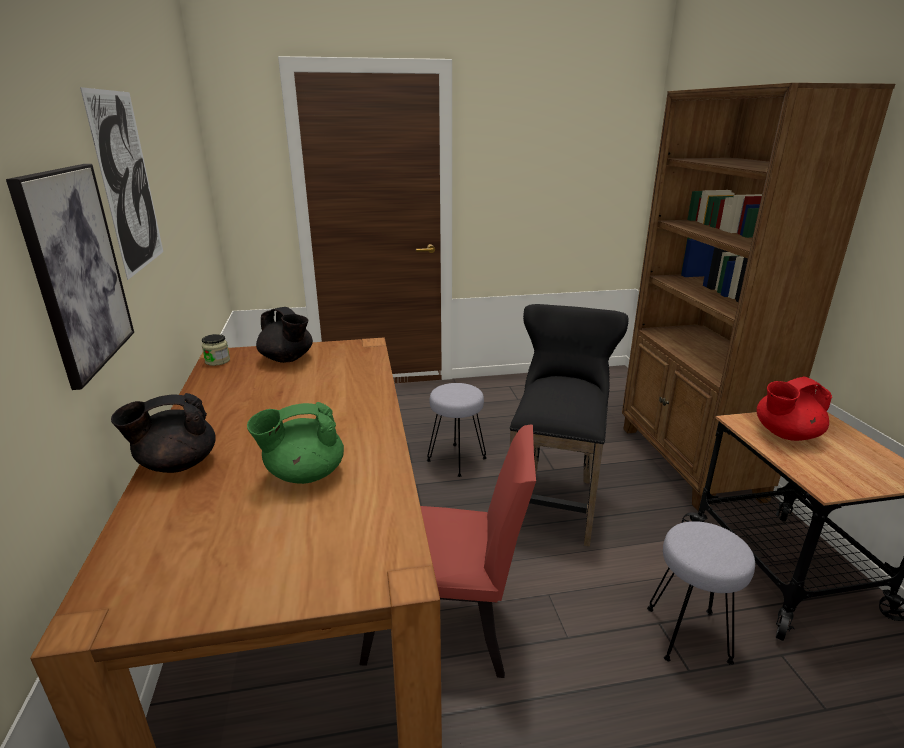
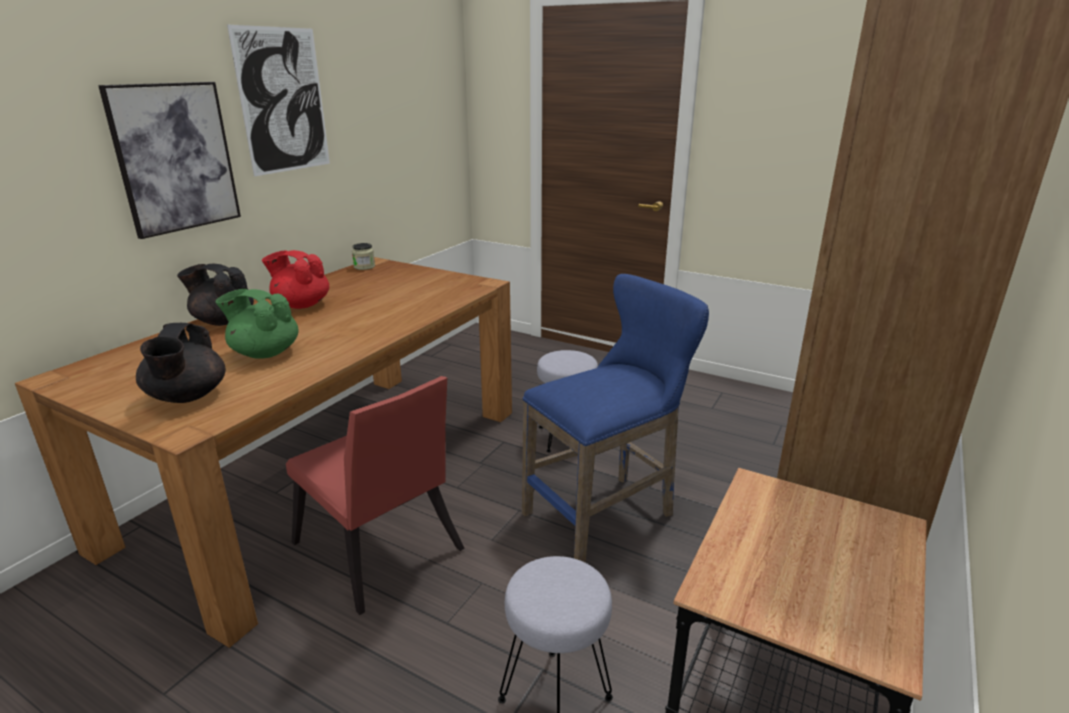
camera: 40 degrees right, 0 degrees up
black teapot [256,307,313,363] -> black teapot moved to [136,323,226,403]
black stool [510,304,629,547] -> blue stool [522,274,709,563]
red teapot [757,376,832,441] -> red teapot moved to [262,250,329,309]

